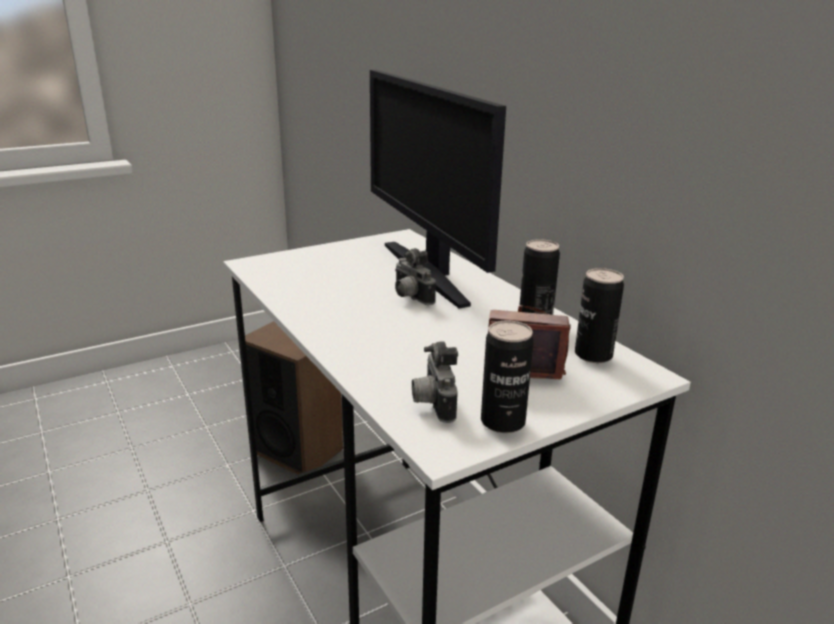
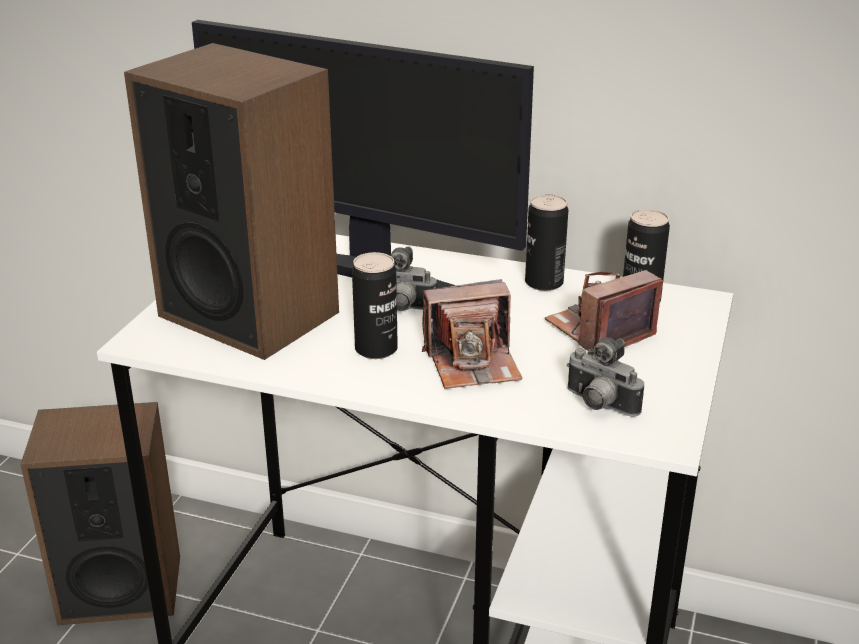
camera: 40 degrees left, 5 degrees up
can [481,320,534,433] -> can moved to [352,252,398,359]
none -> speaker [124,43,339,360]
none -> camera [422,279,522,389]

